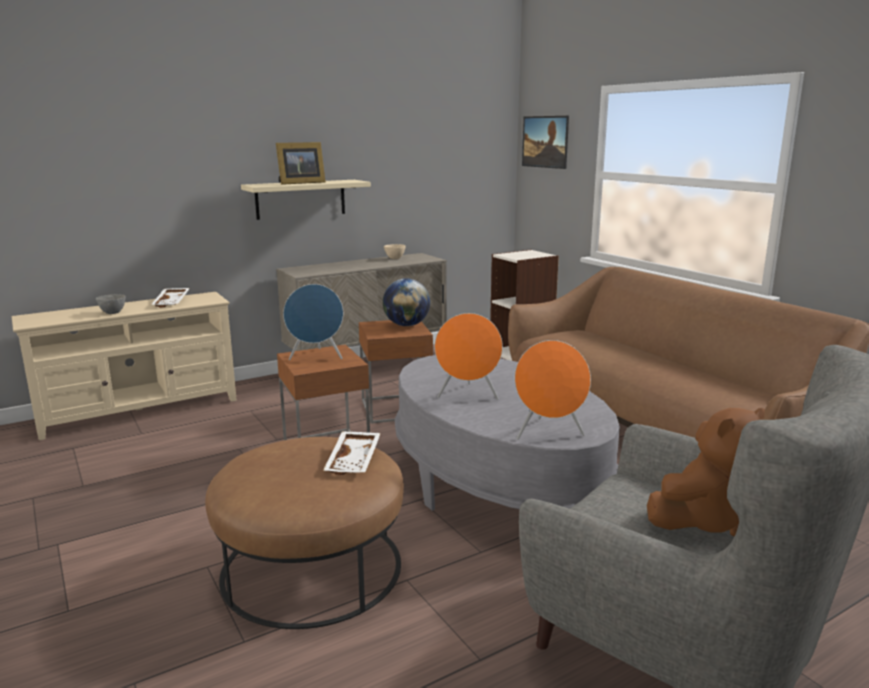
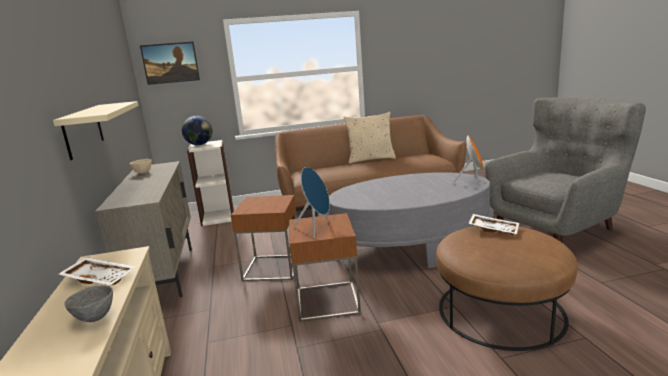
camera: 70 degrees left, 0 degrees up
picture frame [276,142,326,185] -> none
globe [383,278,430,326] -> globe moved to [182,116,213,145]
orange speaker [435,313,503,399] -> none
brown plush toy [647,408,765,536] -> none
none -> beige pillow [343,112,396,164]

